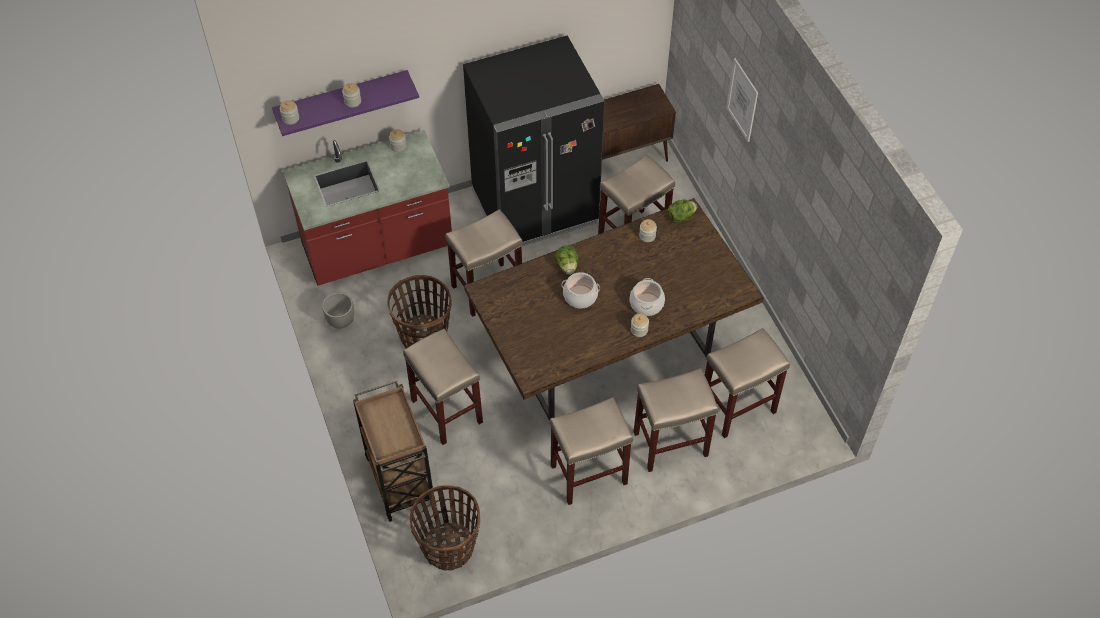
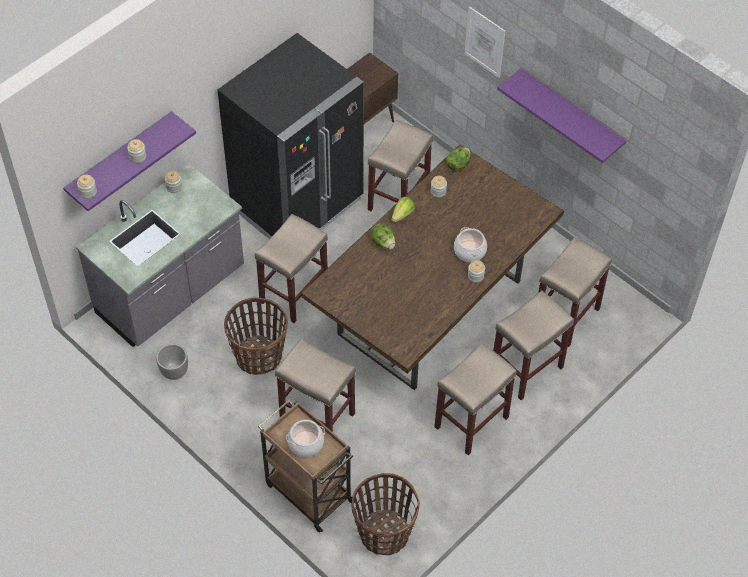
camera: 25 degrees left, 0 degrees up
red counter [283,130,452,286] -> grey counter [76,164,244,347]
cooking pot [562,272,600,309] -> cooking pot moved to [286,420,325,457]
none -> lettuce [391,197,415,223]
none -> purple shelf [497,68,626,163]

